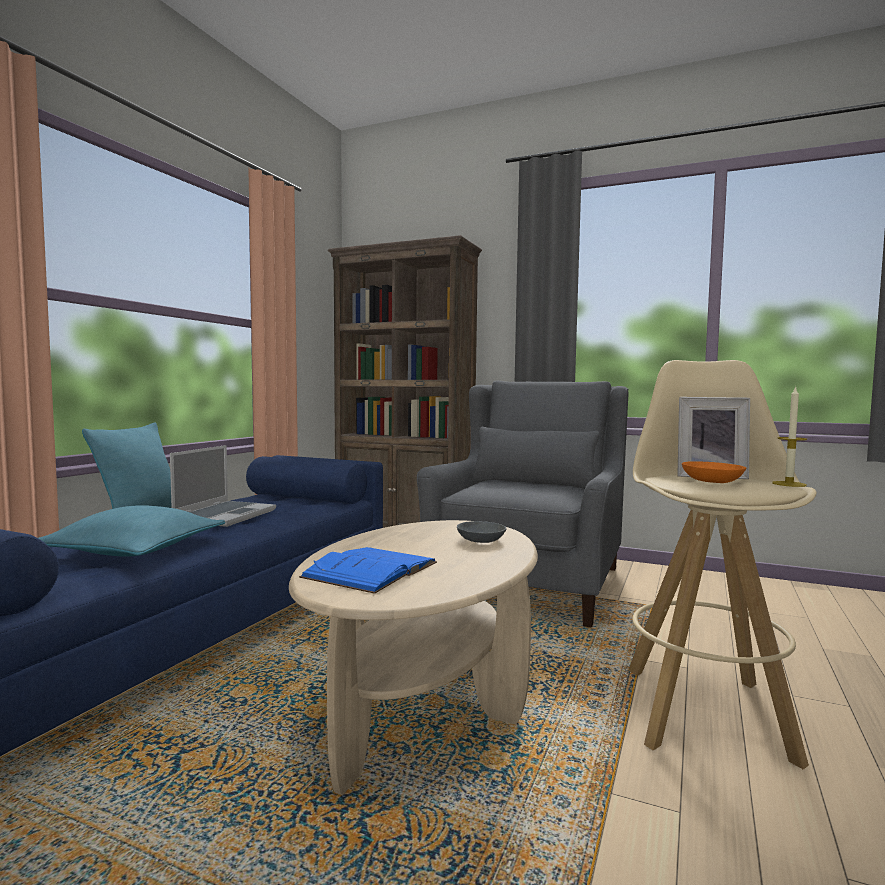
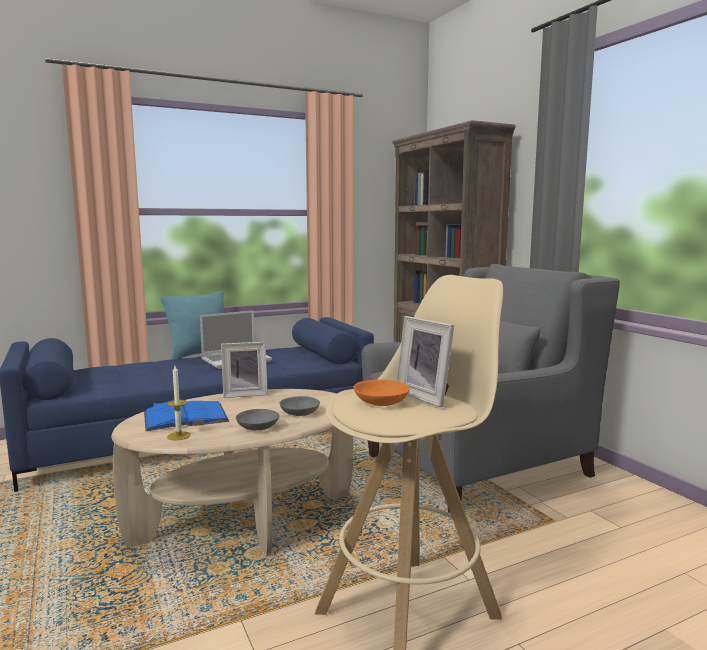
camera: 40 degrees right, 5 degrees up
turquoise pillow [39,505,225,556] -> none
candle [772,386,807,487] -> candle moved to [167,366,191,440]
none -> picture frame [221,342,268,398]
none -> grey bowl [236,409,279,430]

